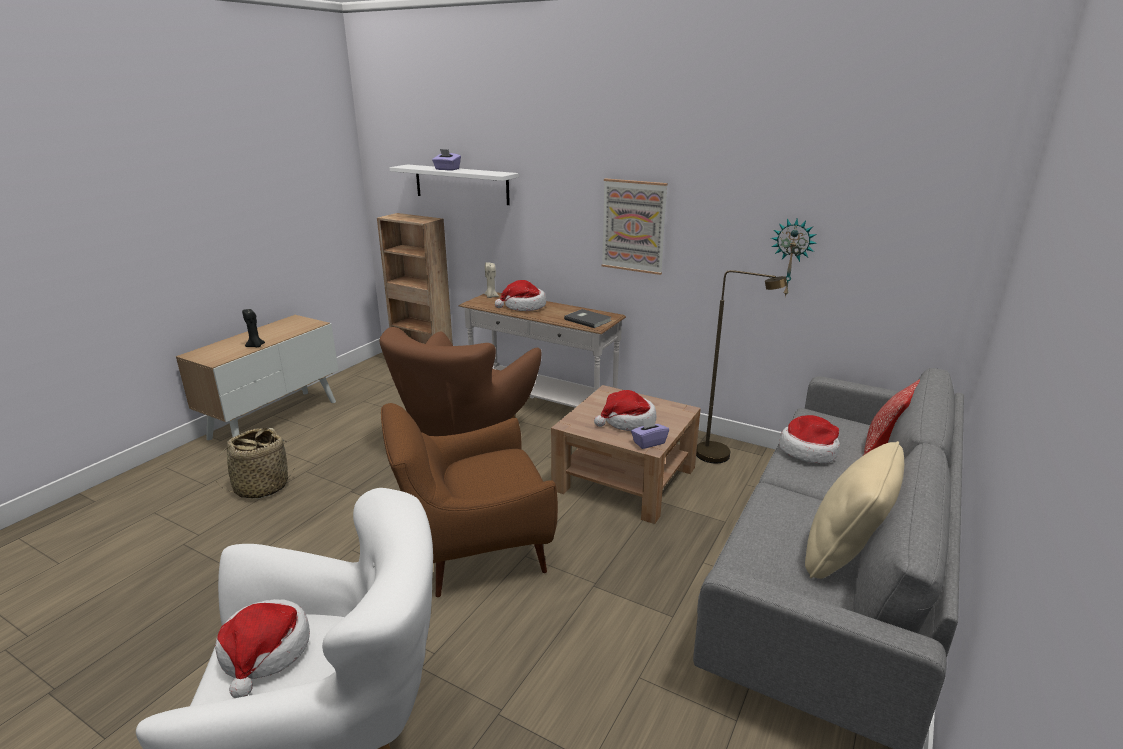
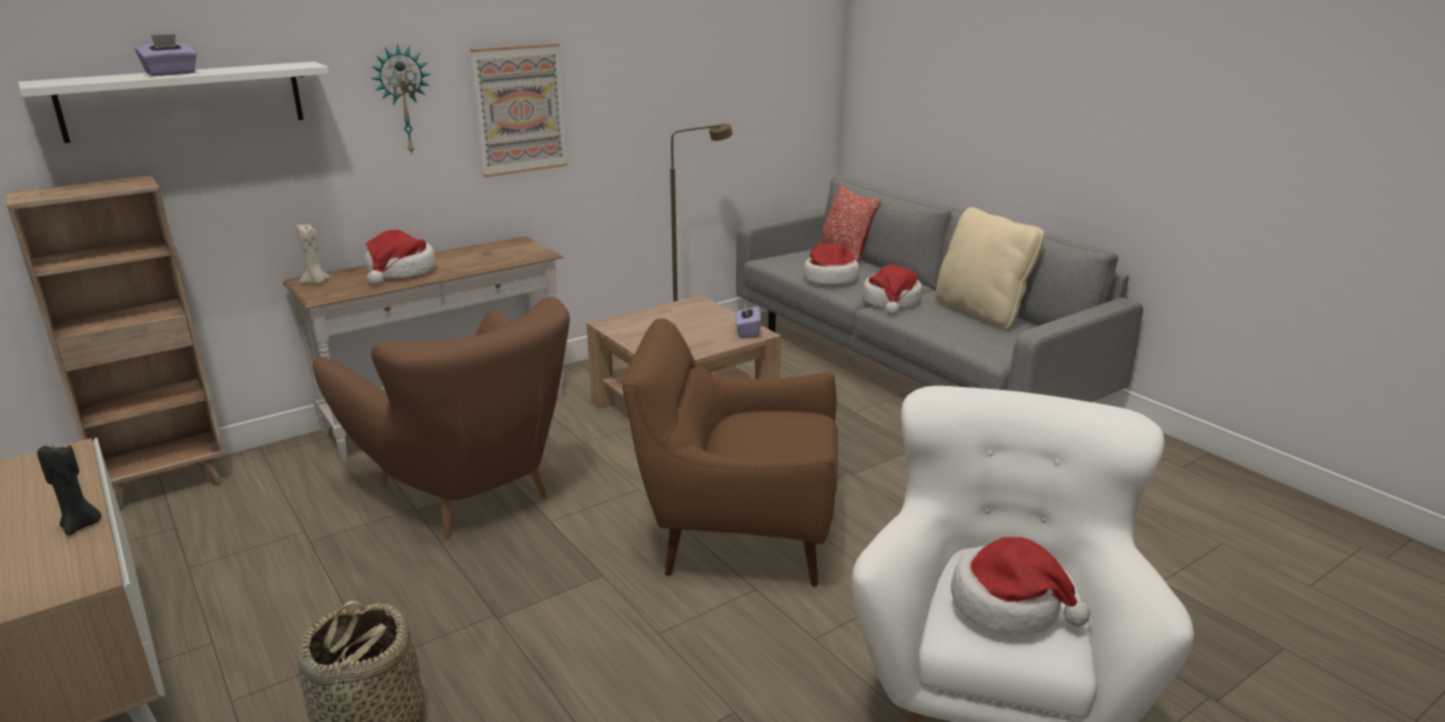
camera: 65 degrees left, 0 degrees up
brown armchair [381,403,558,597] -> brown armchair turned 90 degrees clockwise [622,318,838,587]
grey book [564,309,611,328] -> none
hat [594,390,657,431] -> hat moved to [862,265,922,315]
wall clock [771,219,817,297] -> wall clock moved to [371,44,430,154]

